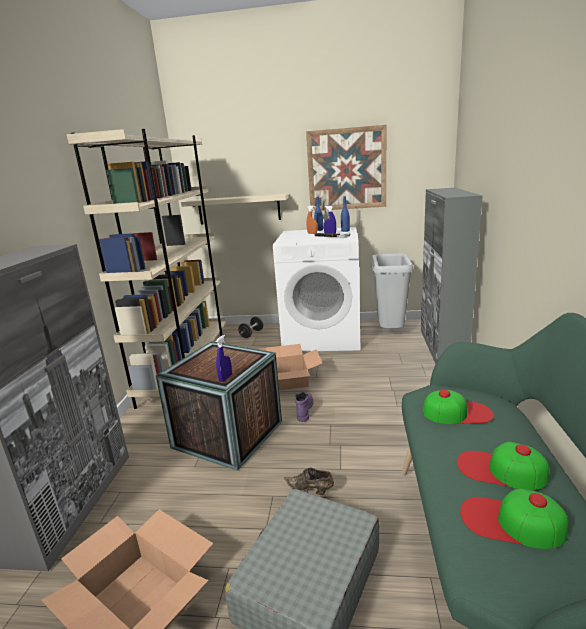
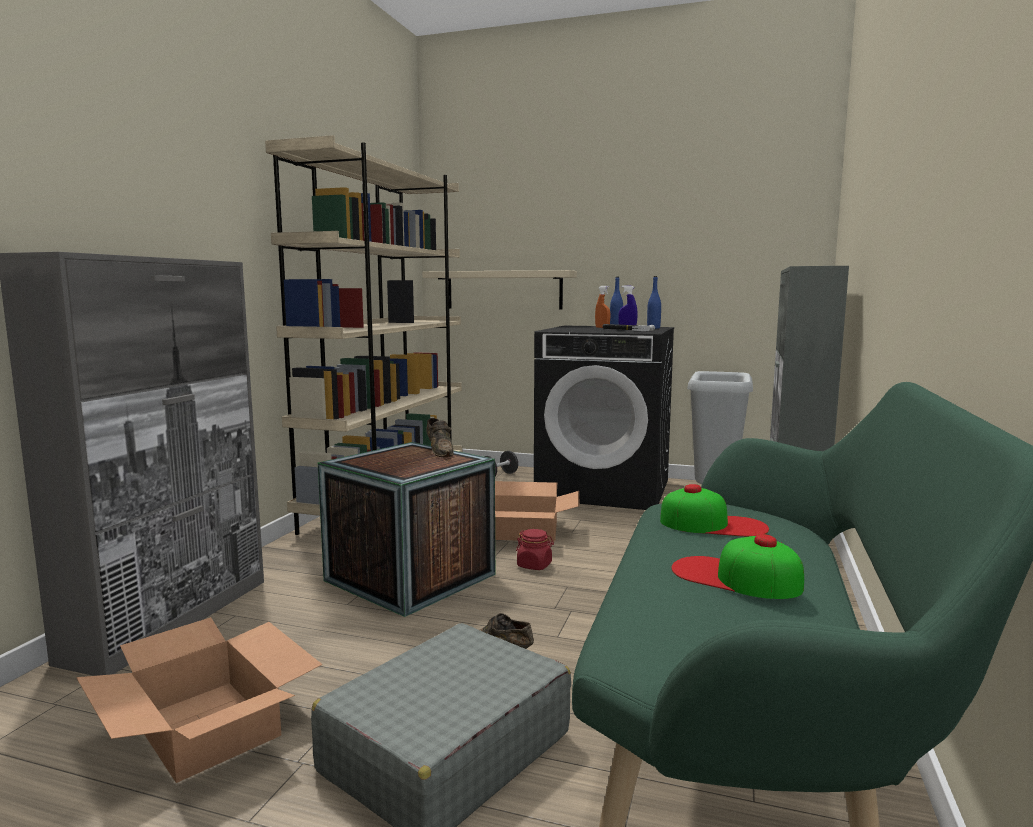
camera: 10 degrees right, 10 degrees down
blue spray bottle [216,335,232,382] -> none
white washing machine [273,227,360,352] -> black washing machine [534,326,674,510]
purple boot [295,392,314,422] -> red jar [516,529,554,570]
picture [306,125,386,211] -> none
cap [460,488,569,549] -> none
none -> brown shoe [426,418,454,457]

